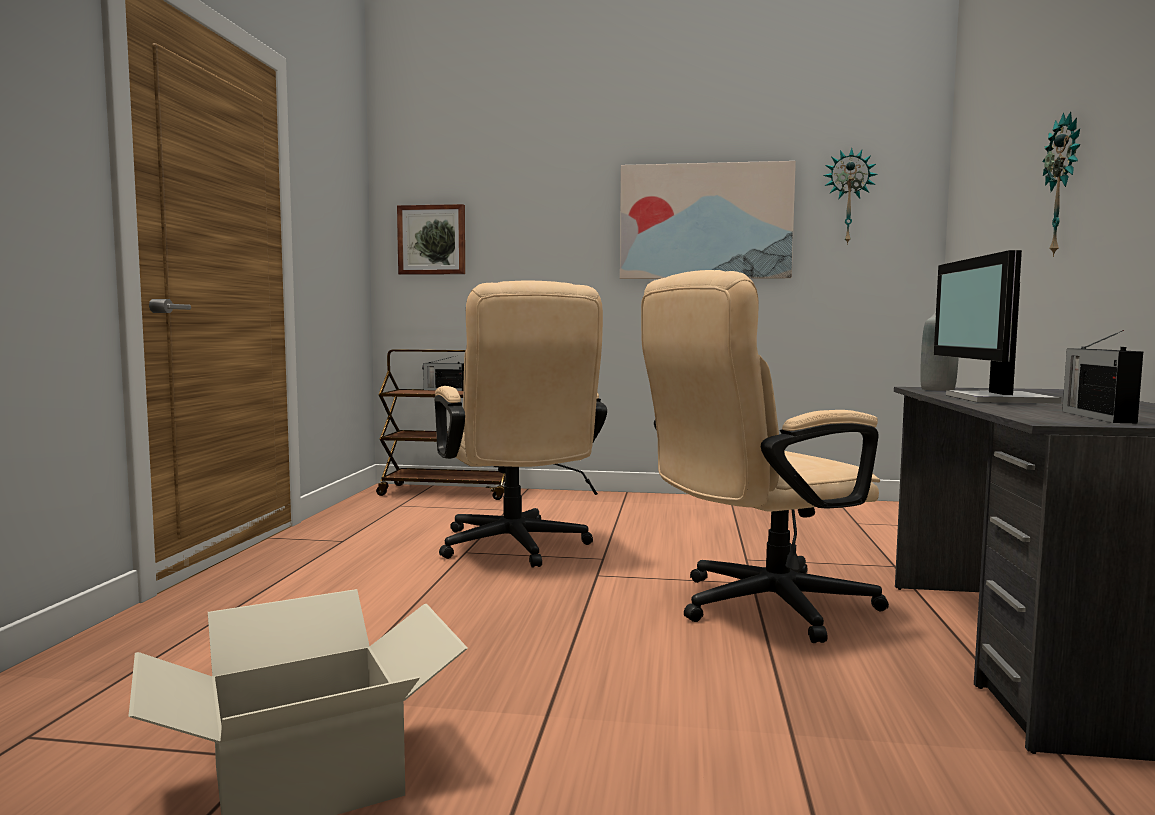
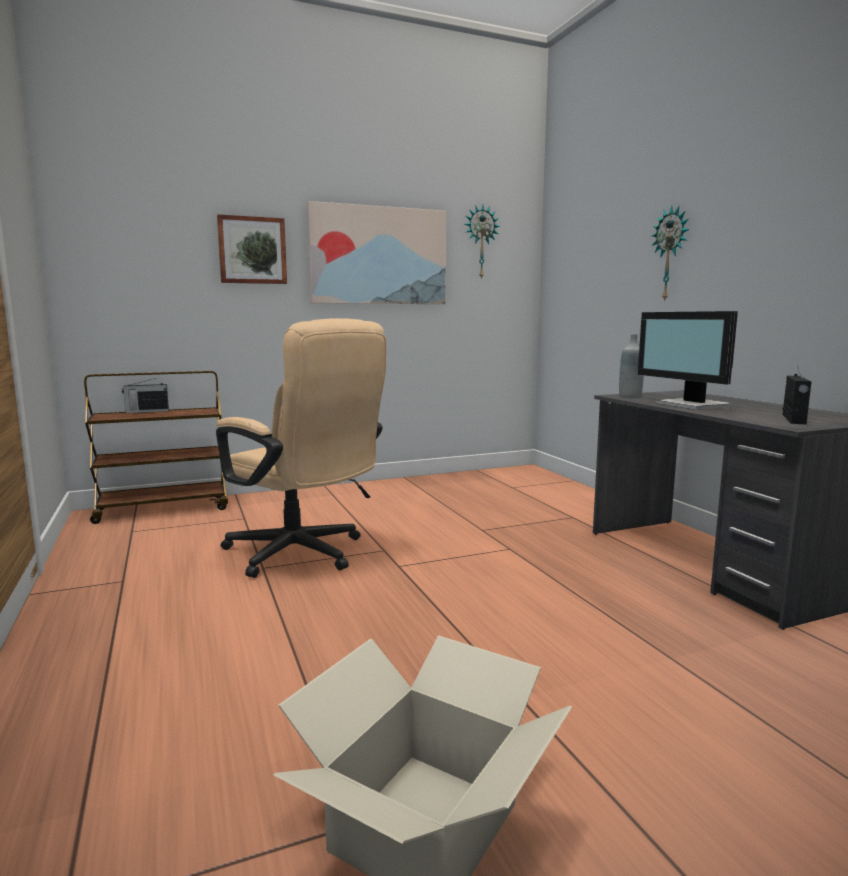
camera: 30 degrees left, 5 degrees up
picture [397,204,465,275] -> picture moved to [217,214,287,284]
beige office chair [641,270,889,643] -> none
radio [1062,330,1143,423] -> radio turned 135 degrees counterclockwise [783,365,812,425]

